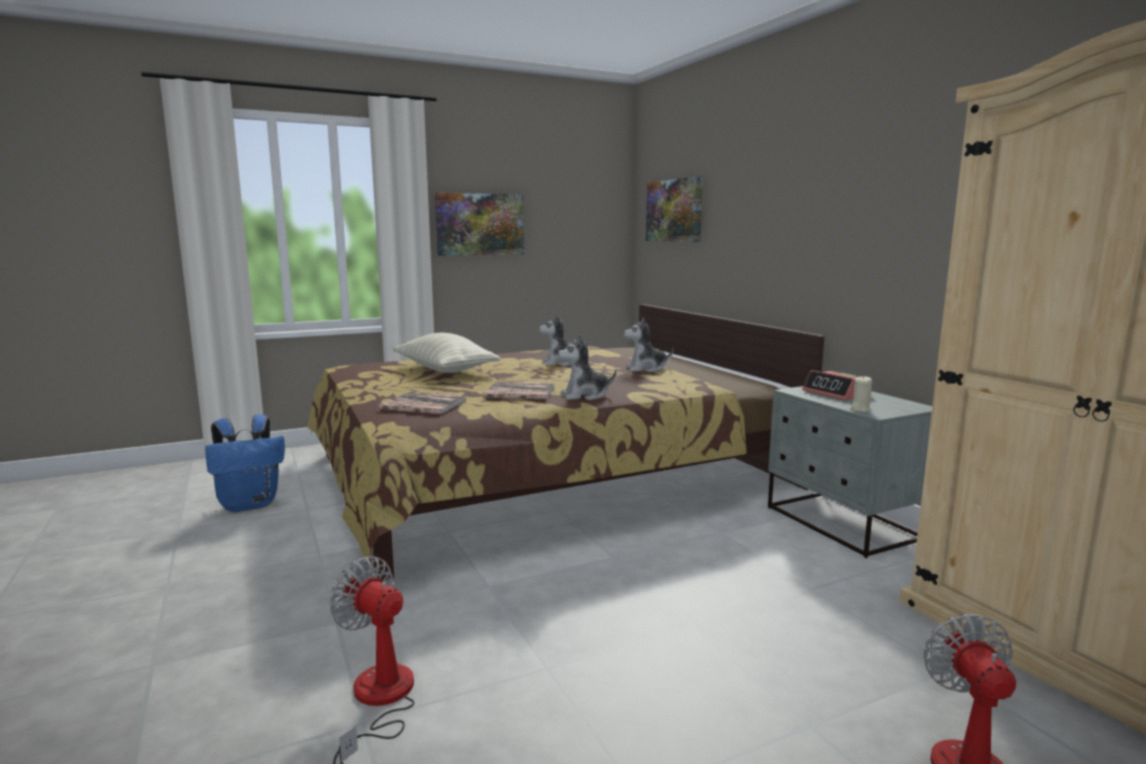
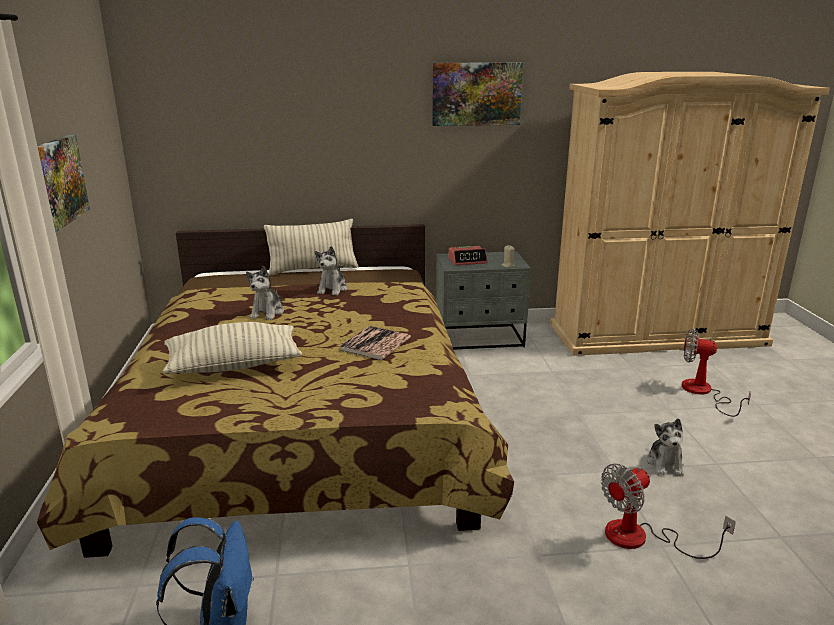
camera: 70 degrees left, 10 degrees up
book [378,392,467,415] -> none
plush toy [557,334,617,400] -> plush toy moved to [647,418,684,476]
picture [646,176,703,242] -> picture moved to [432,62,523,126]
none -> pillow [264,219,358,276]

